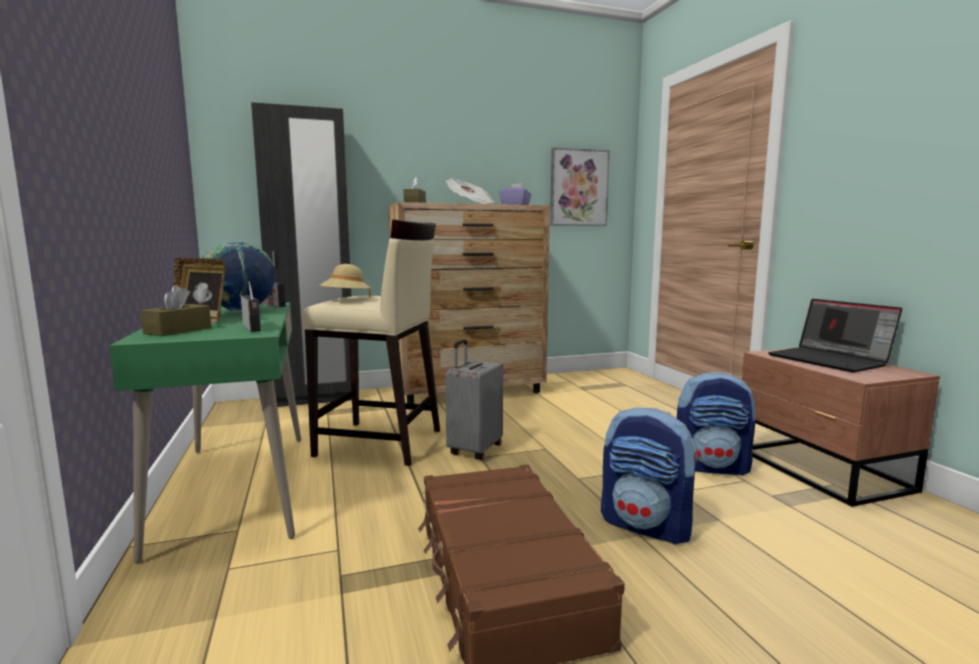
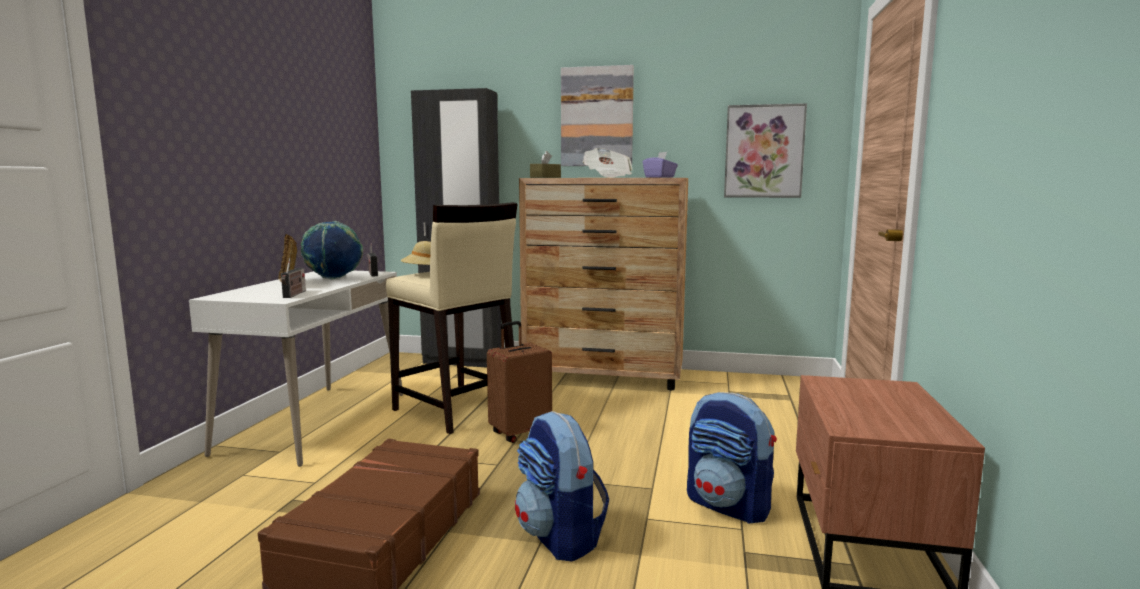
camera: 30 degrees right, 0 degrees up
green desk [109,303,301,564] -> white desk [189,271,403,467]
brown tissue box [141,285,211,336] -> none
grey suitcase [445,339,503,460] -> brown suitcase [487,321,552,443]
laptop [768,299,903,372] -> none
none -> picture [561,65,634,166]

